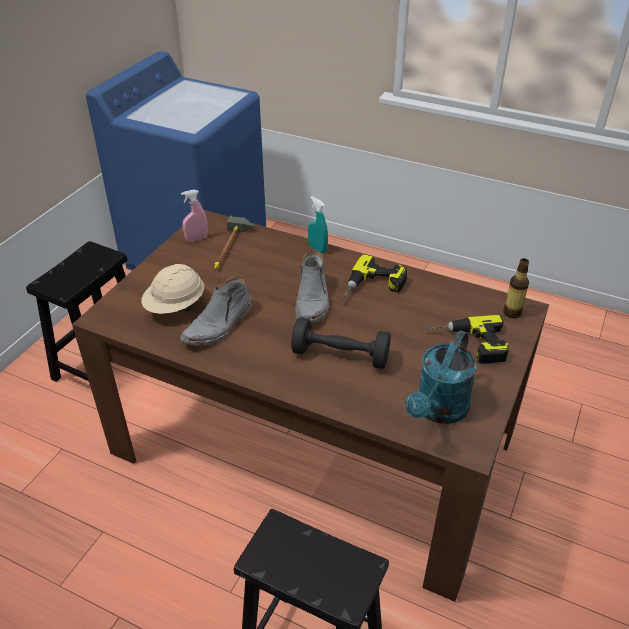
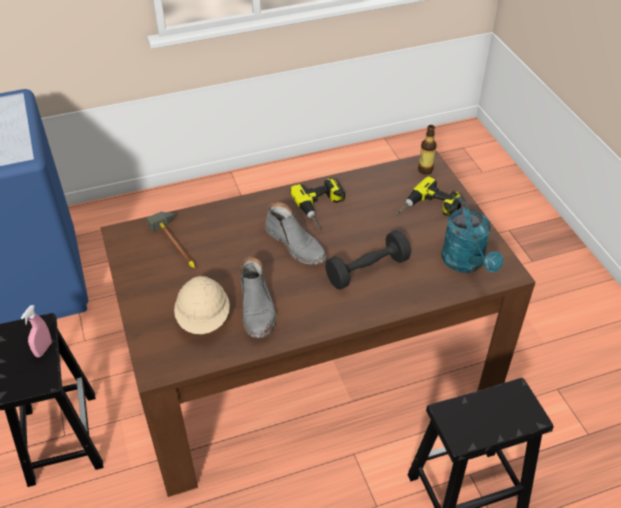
camera: 45 degrees left, 5 degrees up
pink spray bottle [181,190,208,242] -> pink spray bottle moved to [21,305,52,357]
turquoise spray bottle [308,196,328,254] -> none

